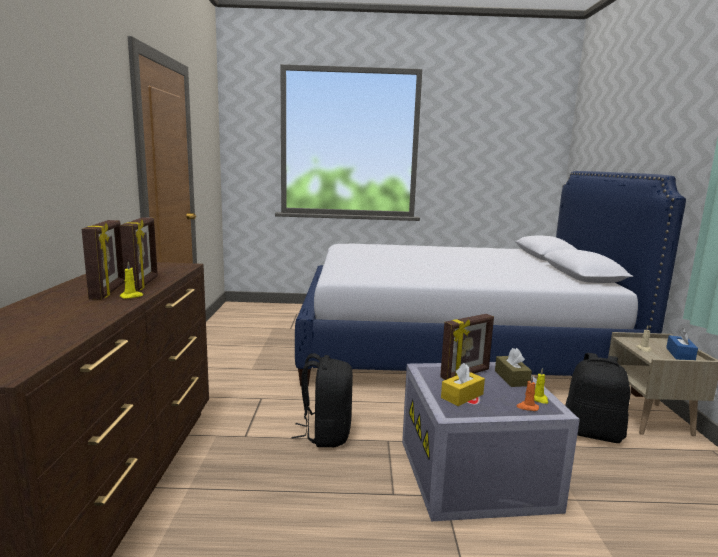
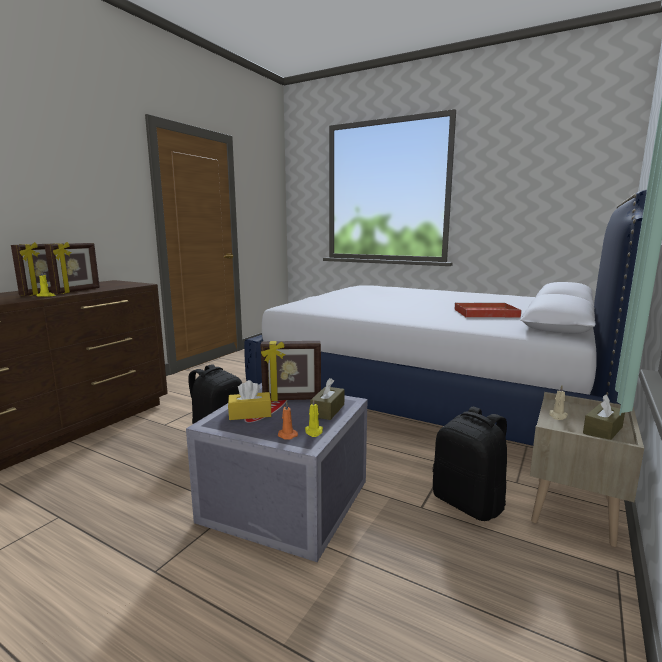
camera: 30 degrees right, 0 degrees up
blue tissue box [666,328,698,360] -> brown tissue box [583,394,625,440]
none -> red tray [454,302,521,318]

